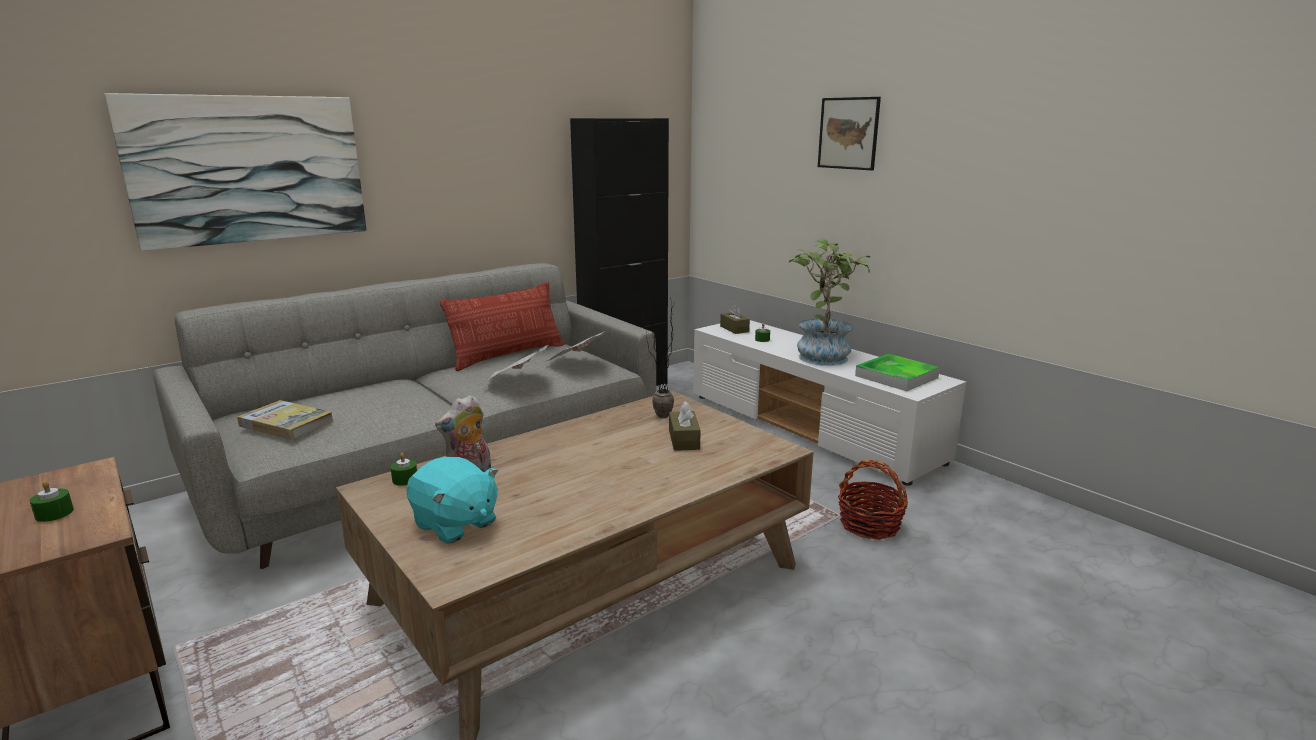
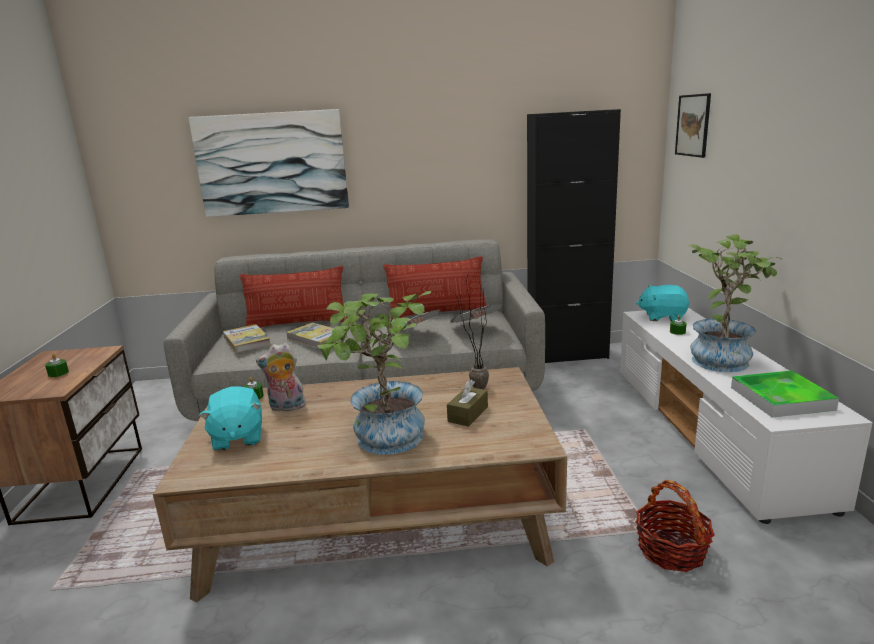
camera: 35 degrees right, 0 degrees up
brown tissue box [720,304,750,334] -> turquoise plush toy [636,285,689,321]
picture [818,97,881,170] -> picture moved to [675,93,711,158]
none -> pillow [240,266,347,328]
none -> book [286,323,347,349]
none -> potted plant [317,291,431,455]

